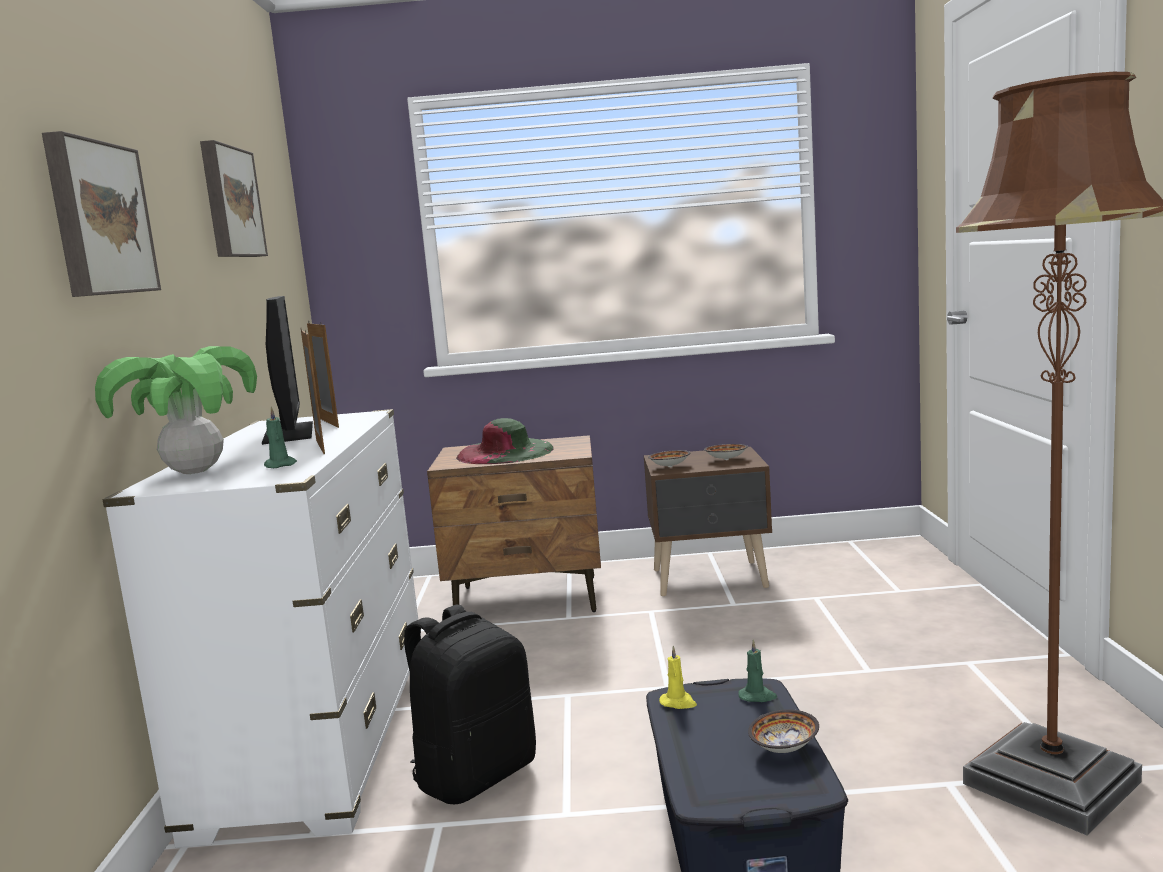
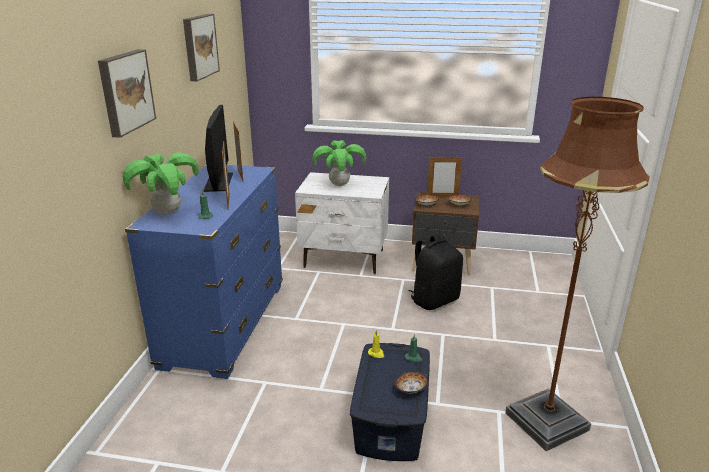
camera: 10 degrees right, 15 degrees up
white dresser [103,409,418,847] -> blue dresser [125,164,283,379]
black backpack [404,604,536,804] -> black backpack moved to [408,234,463,310]
brown nightstand [427,435,601,612] -> white nightstand [295,172,389,274]
green hat [456,418,554,464] -> potted plant [313,140,366,186]
none -> picture frame [427,157,462,198]

